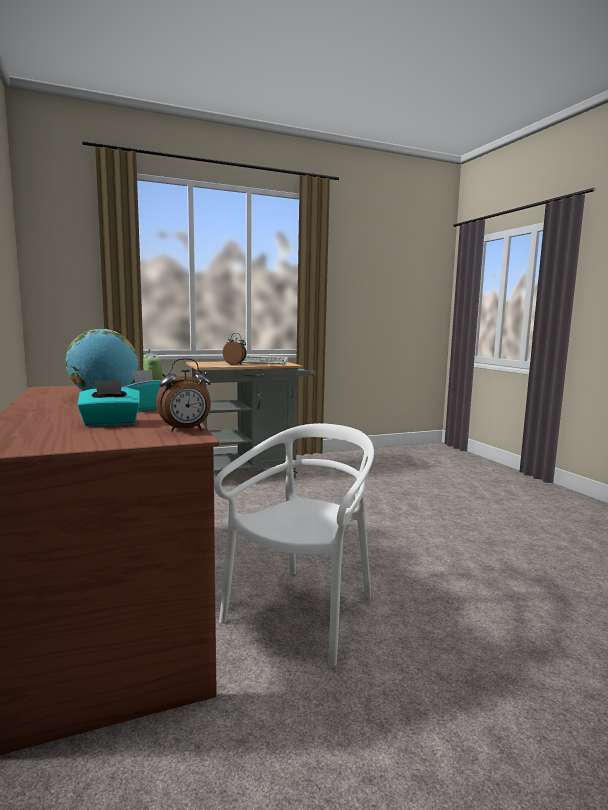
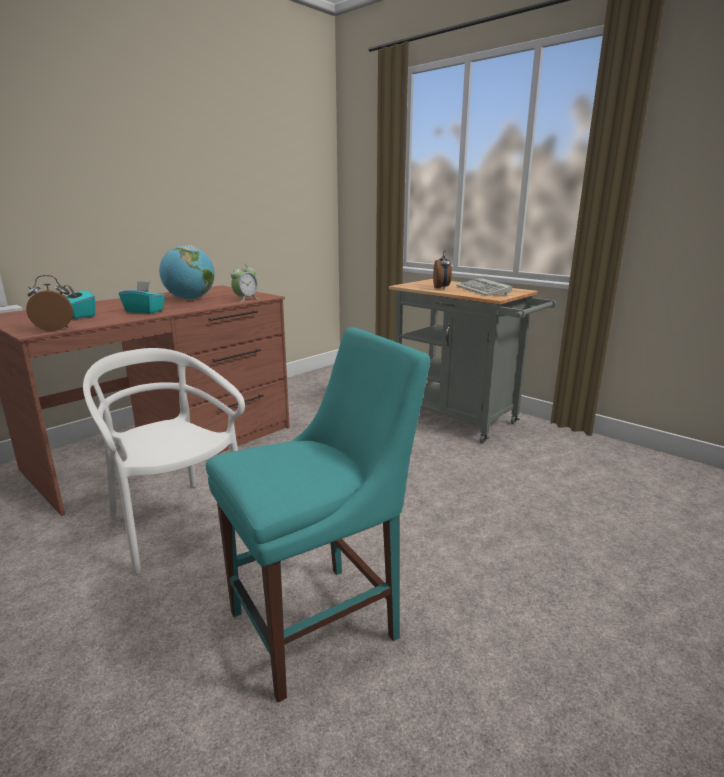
camera: 65 degrees right, 10 degrees up
alarm clock [156,358,211,432] -> alarm clock turned 120 degrees clockwise [26,275,73,331]
white chair [214,423,374,667] -> white chair turned 135 degrees counterclockwise [83,348,245,573]
none -> turquoise chair [206,327,430,702]

